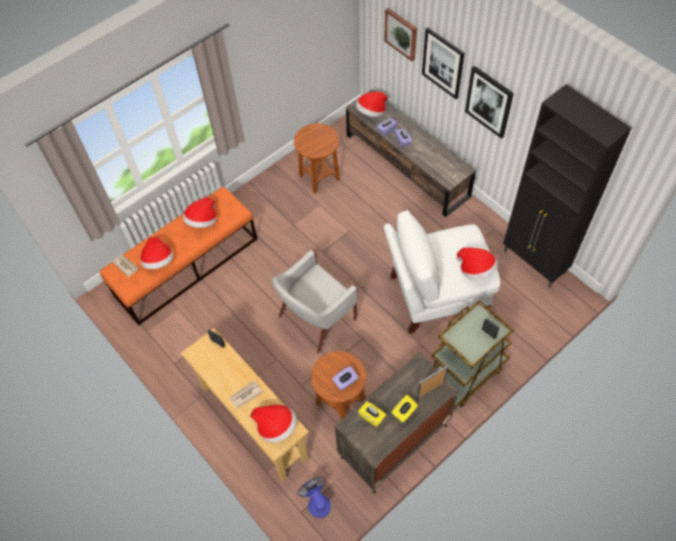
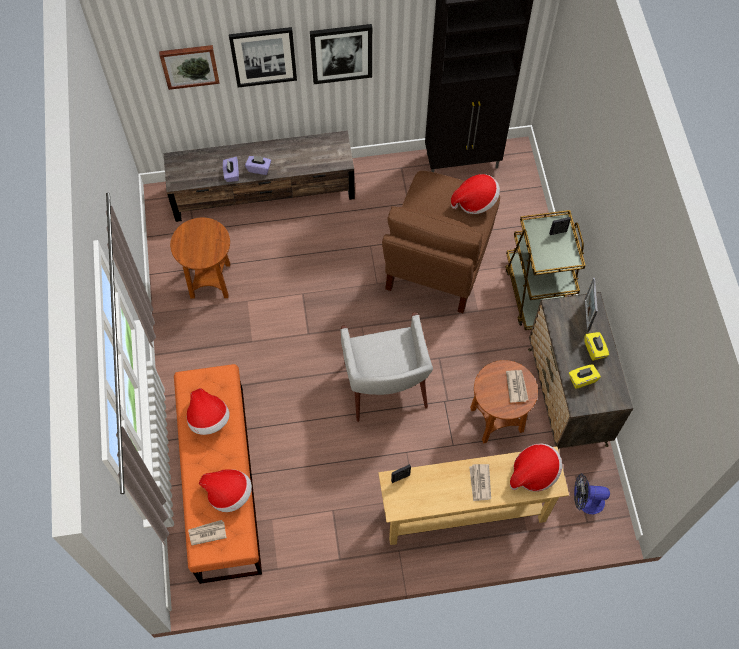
camera: 60 degrees left, 5 degrees up
purple tissue box [332,366,358,391] -> newspaper [506,370,528,403]
hat [356,92,388,117] -> none
white armchair [384,210,500,334] -> brown armchair [382,171,500,313]

